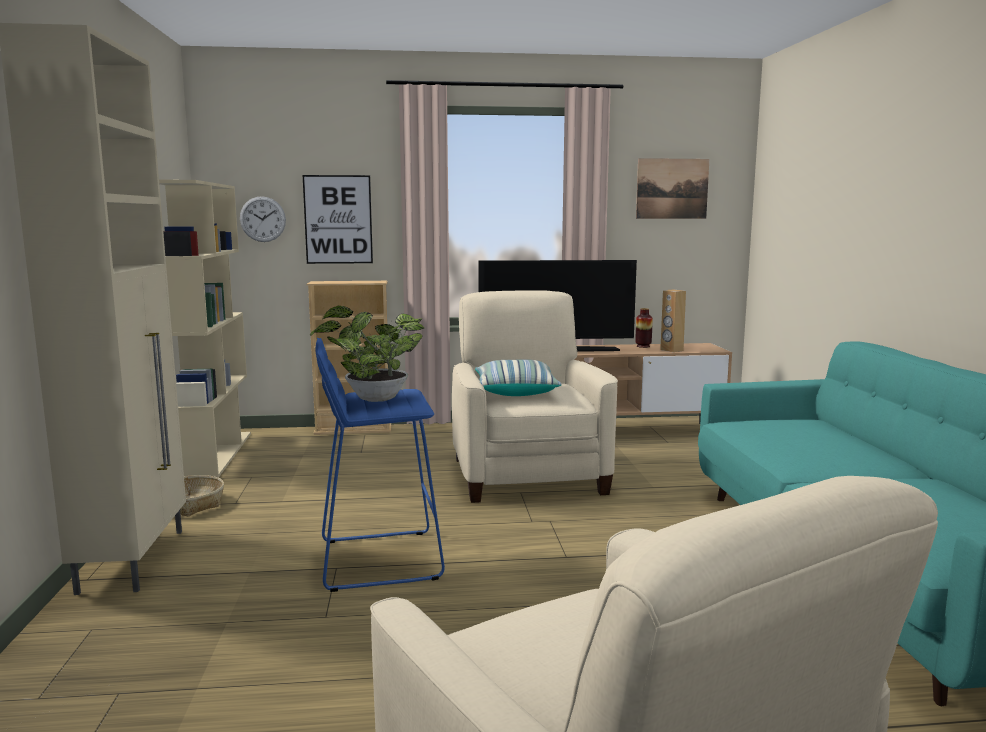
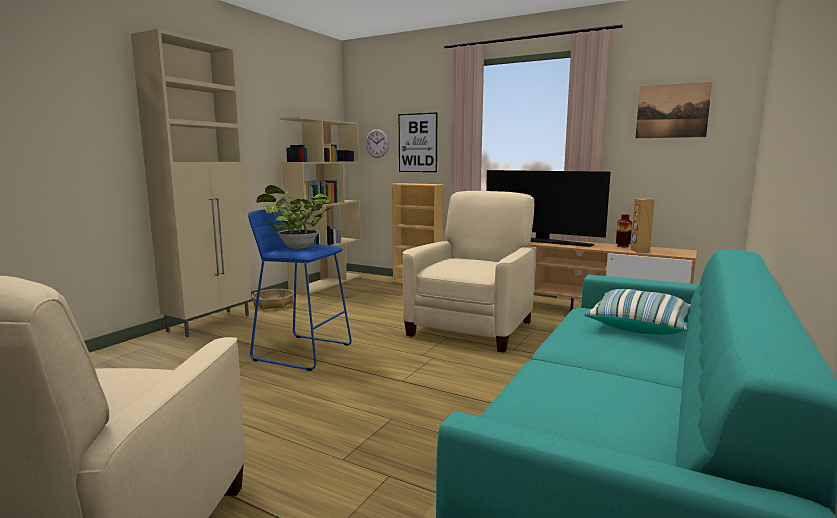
camera: 35 degrees right, 0 degrees up
pillow [475,359,562,396] -> pillow moved to [584,289,691,335]

